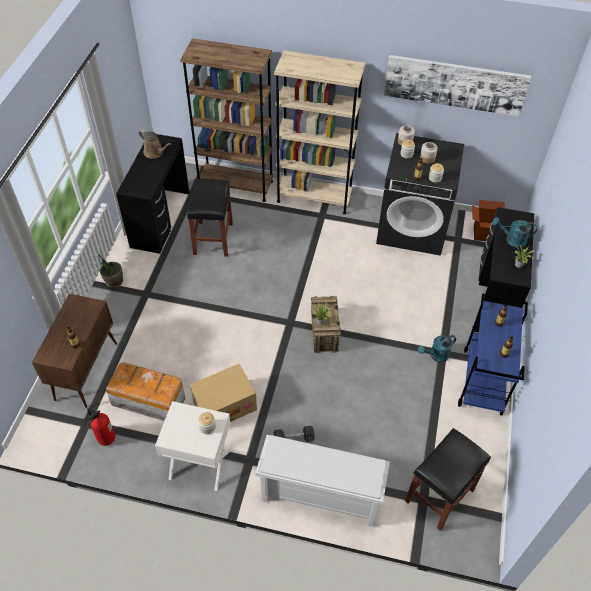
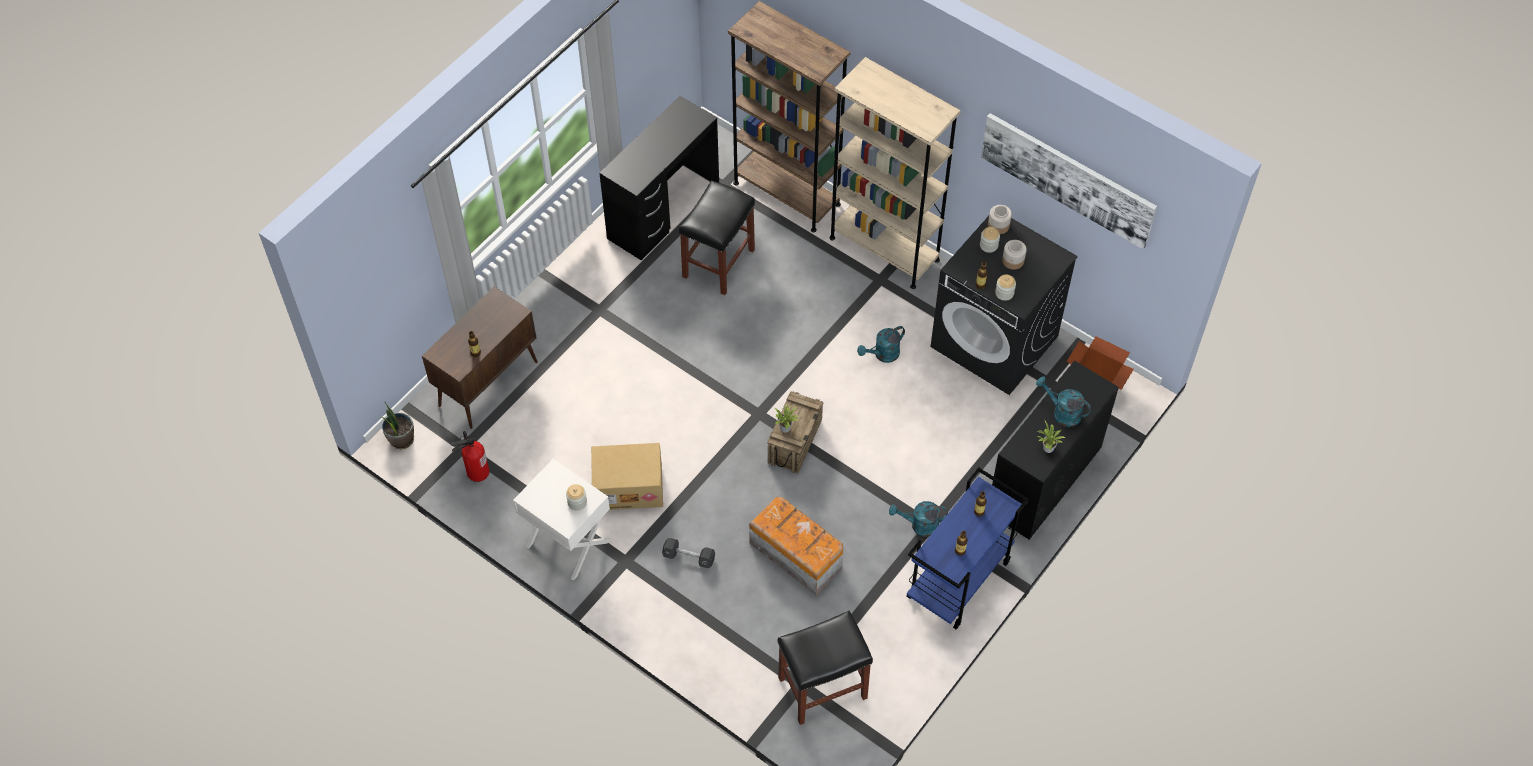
camera: 25 degrees right, 5 degrees up
potted plant [98,254,123,288] -> potted plant moved to [382,401,414,449]
storage box [106,362,185,421] -> storage box moved to [749,497,843,595]
brown watering can [139,130,171,159] -> none
white shoe rack [255,435,390,527] -> none
none -> turquoise watering can [857,326,905,363]

